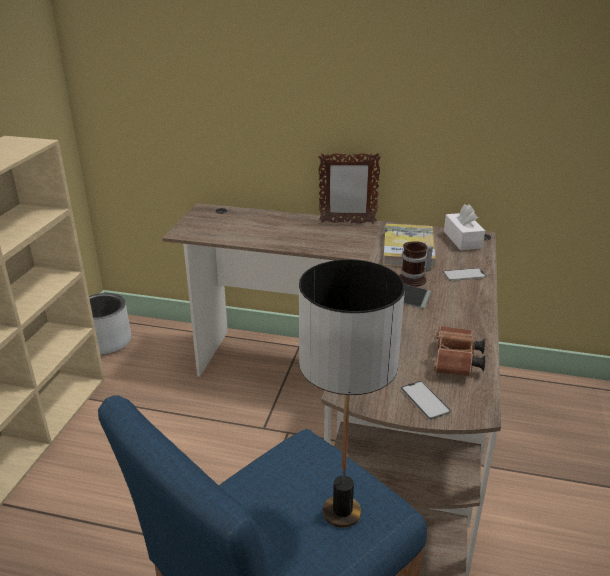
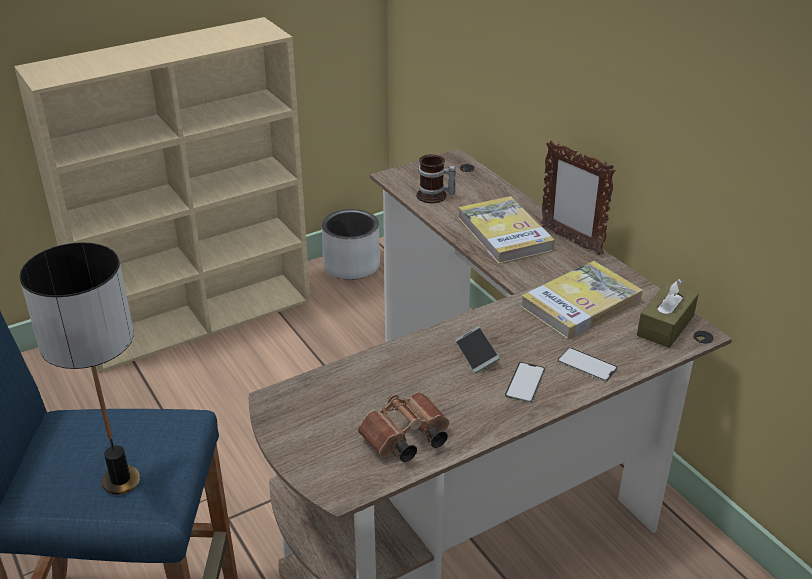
camera: 45 degrees right, 5 degrees up
mug [399,241,433,287] -> mug moved to [416,154,456,203]
phone [401,381,451,420] -> phone moved to [505,362,545,403]
white tissue box [444,204,485,250] -> brown tissue box [637,279,698,348]
none -> book [458,196,555,264]

